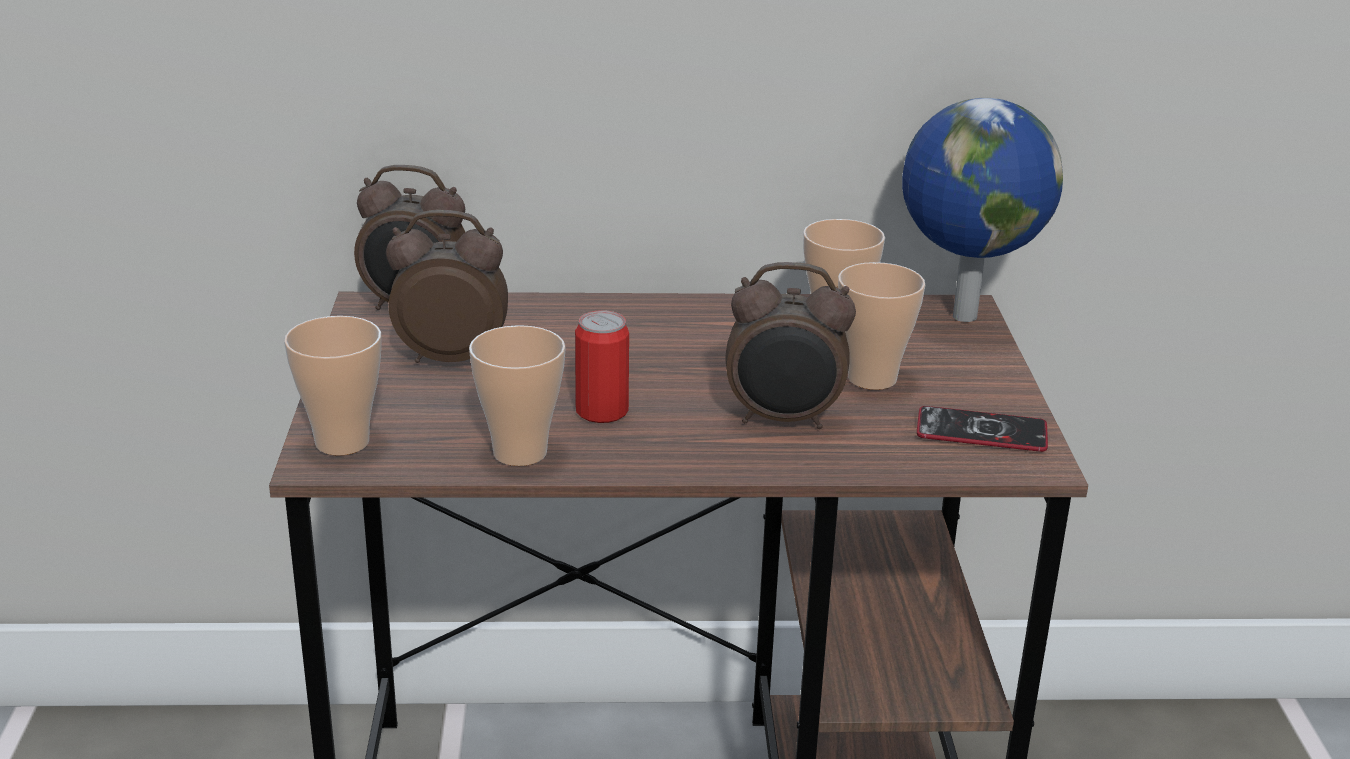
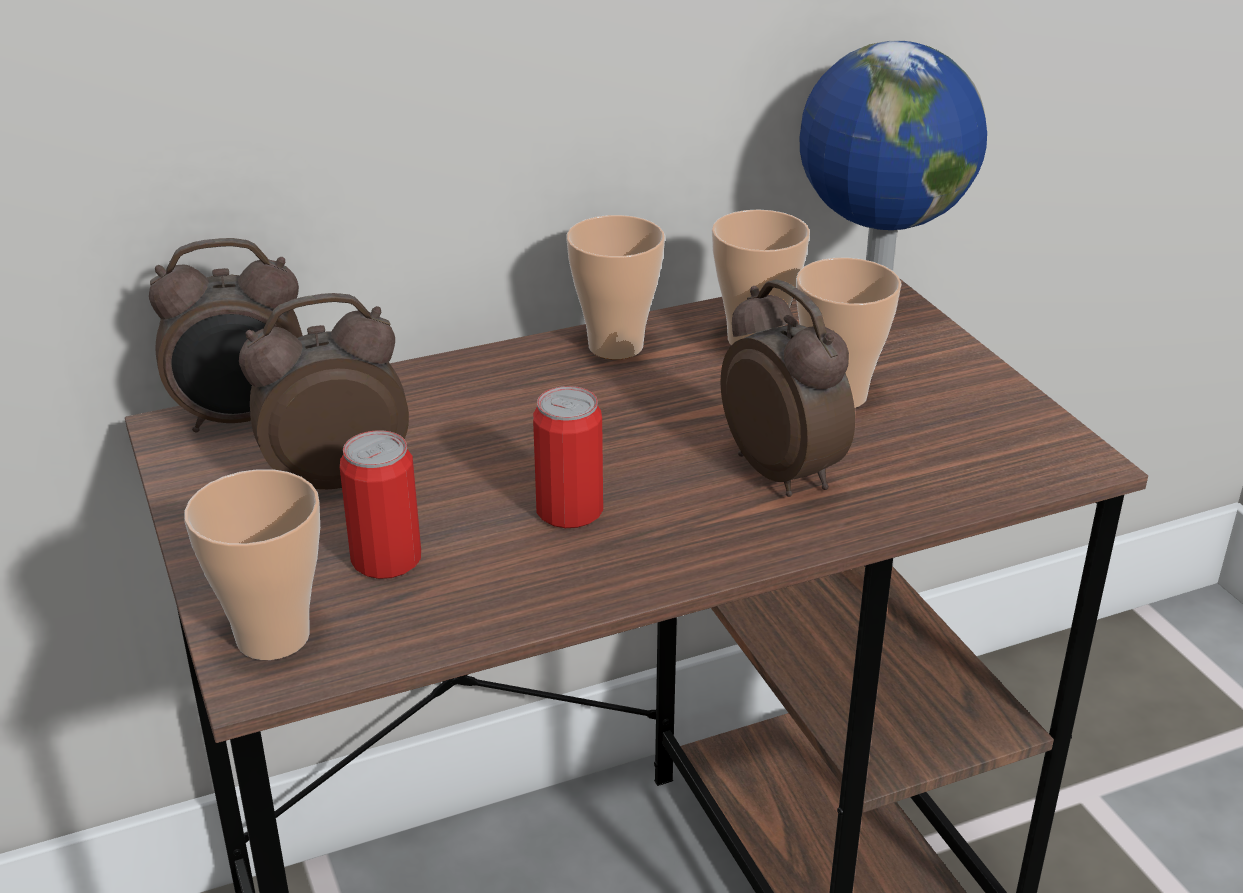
camera: 20 degrees left, 5 degrees up
cup [469,325,566,466] -> cup moved to [566,215,665,360]
alarm clock [726,262,856,429] -> alarm clock turned 105 degrees counterclockwise [721,279,855,497]
phone [917,406,1048,452] -> none
none -> can [340,430,421,579]

